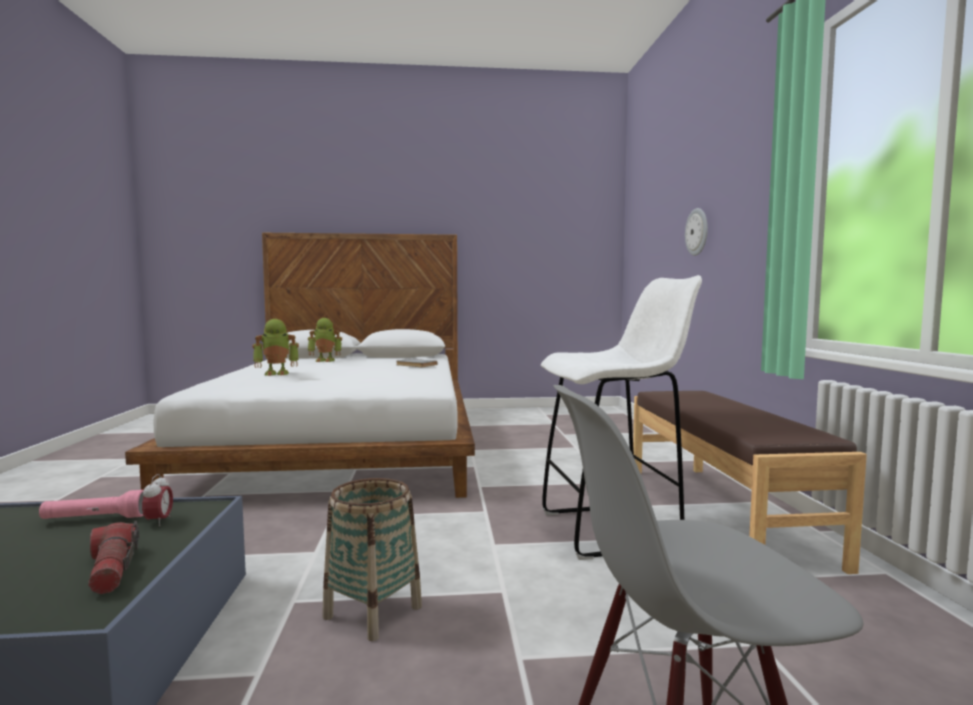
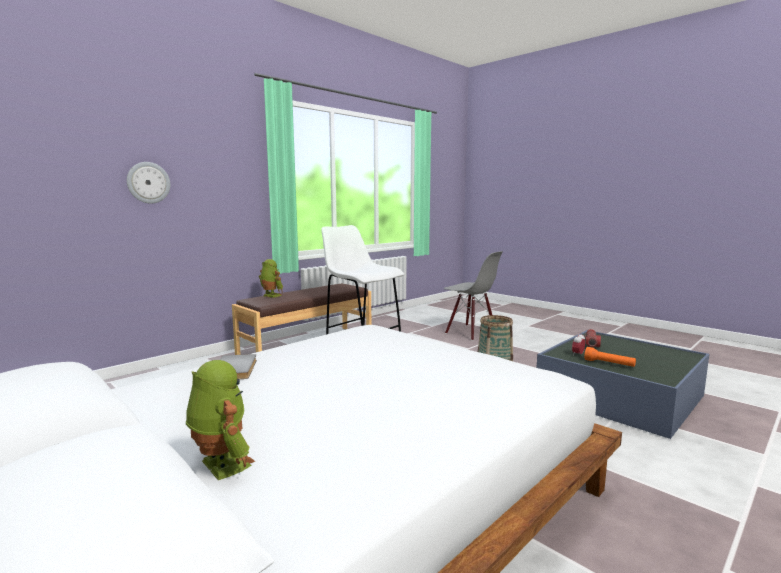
camera: 130 degrees left, 5 degrees up
pink flashlight [39,490,144,519] -> orange flashlight [584,347,636,367]
toy robot [253,319,299,376] -> toy robot moved to [259,259,283,298]

